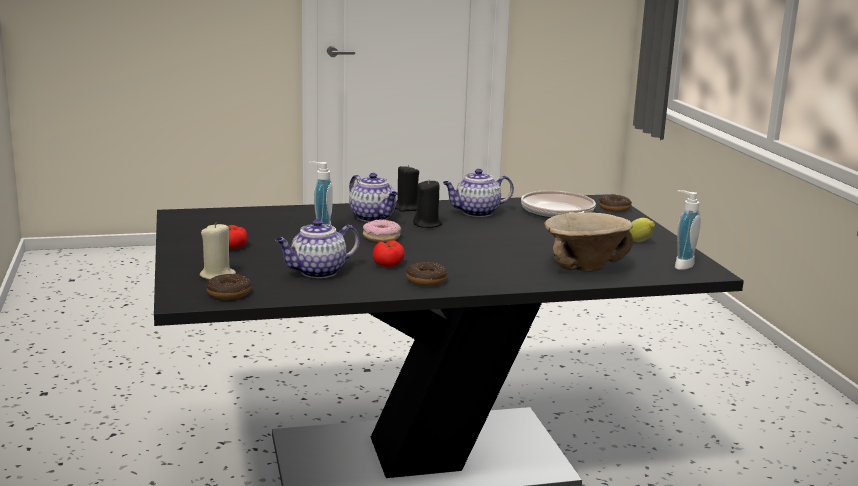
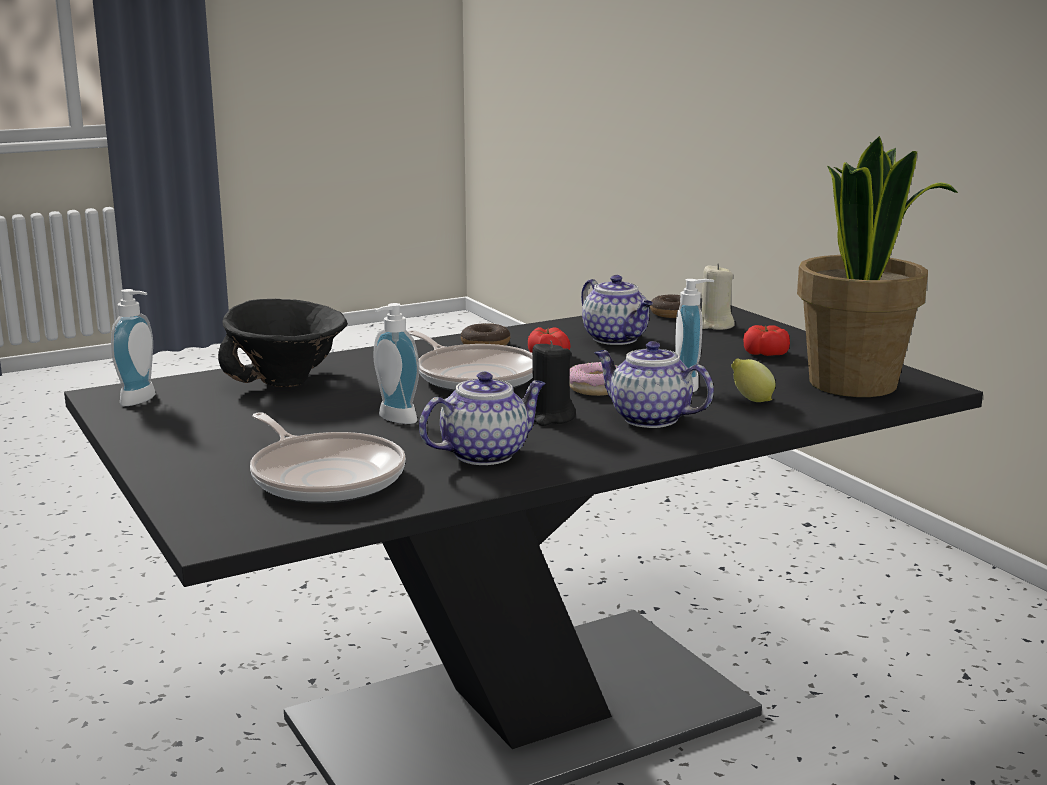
camera: 165 degrees right, 0 degrees up
teapot [275,219,360,278] -> teapot turned 105 degrees clockwise [581,275,653,345]
black candle [395,165,419,212] -> none
beige bowl [544,212,633,272] -> black bowl [218,299,348,387]
donut [598,195,632,212] -> none
lemon [630,218,655,242] -> lemon moved to [731,359,776,402]
none -> soap dispenser [373,303,420,424]
none -> frying pan [408,330,533,391]
none -> potted plant [797,136,958,397]

